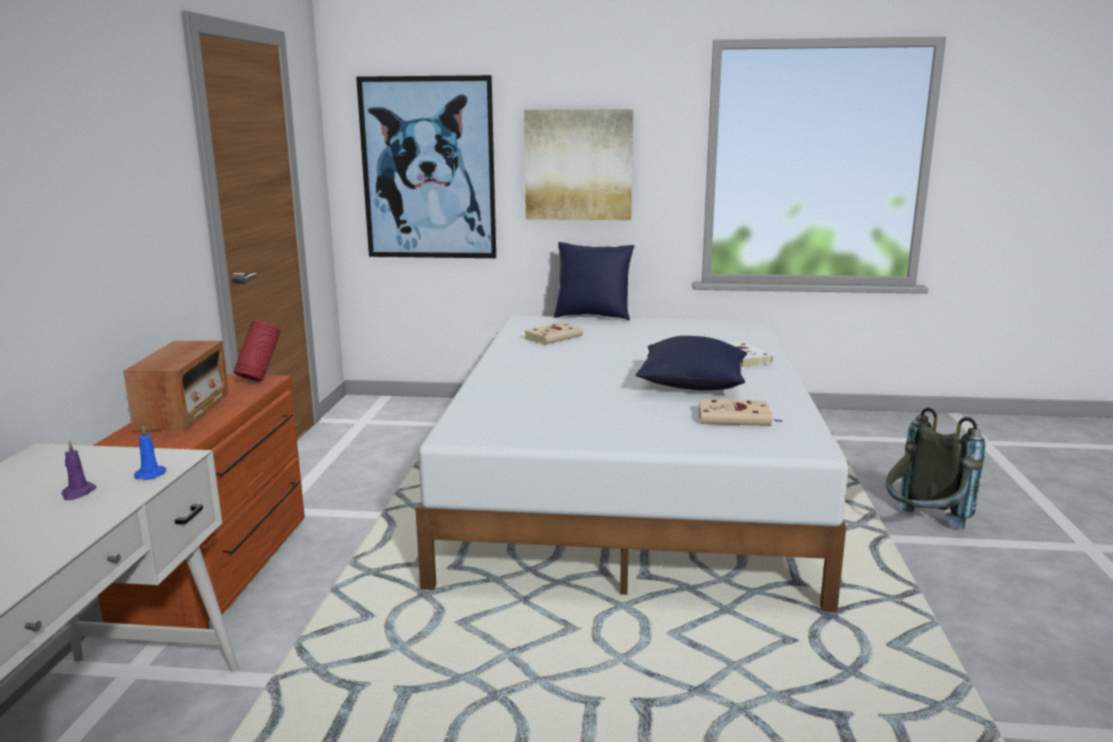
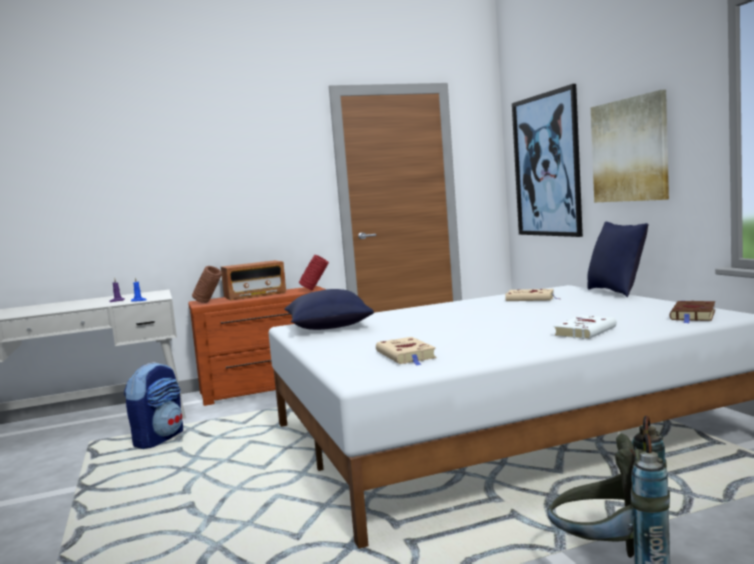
camera: 65 degrees right, 10 degrees down
blue pillow [636,336,747,391] -> blue pillow moved to [284,289,374,330]
none -> backpack [124,362,183,449]
none -> brown vase [192,266,222,303]
none -> brown book [670,301,715,323]

